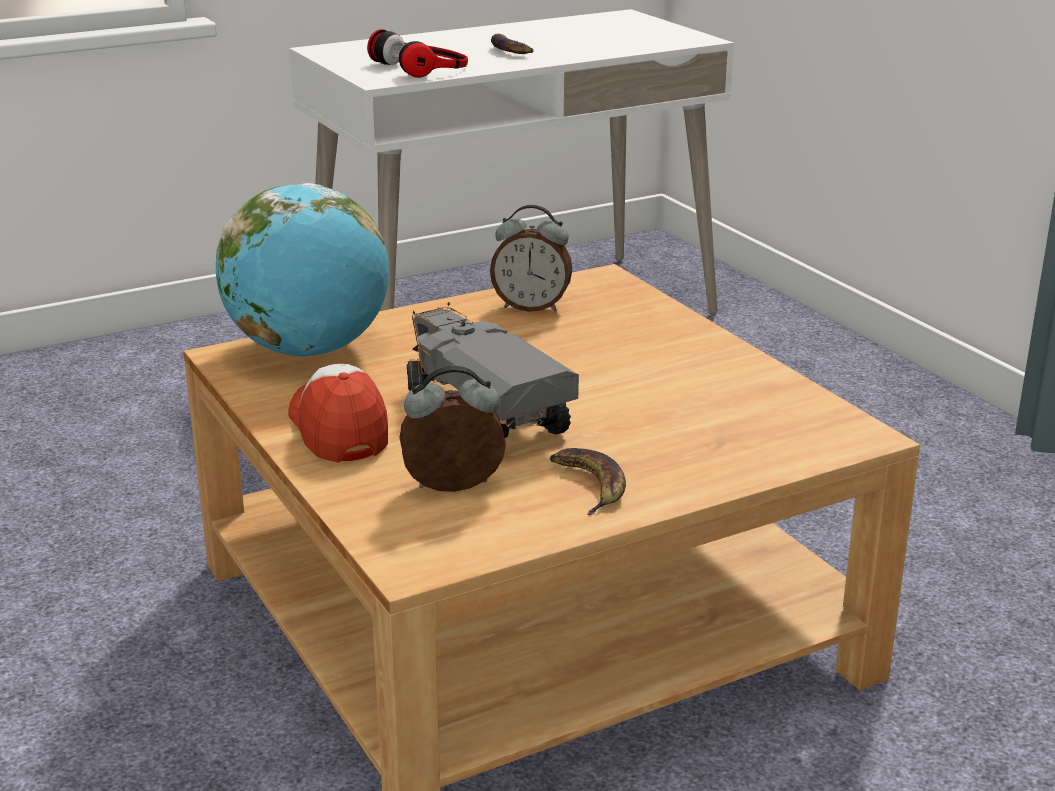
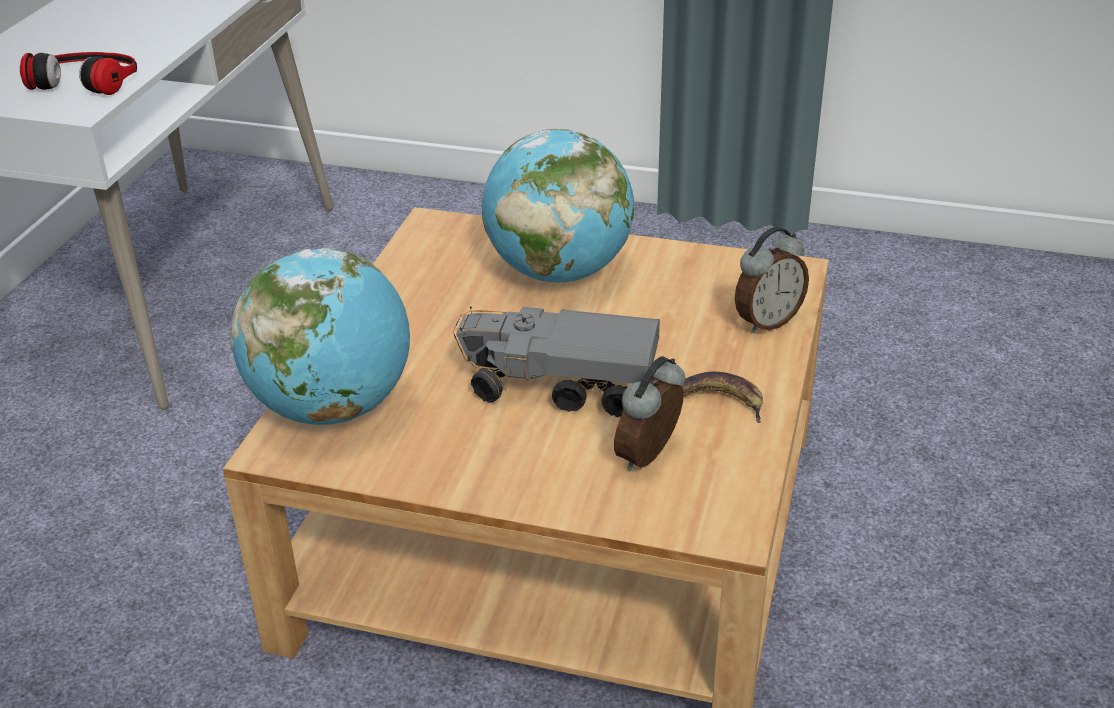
camera: 45 degrees left, 10 degrees up
cap [288,364,388,463] -> none
alarm clock [490,205,572,312] -> alarm clock moved to [735,227,809,333]
banana [491,34,533,54] -> none
none -> globe [482,129,634,283]

